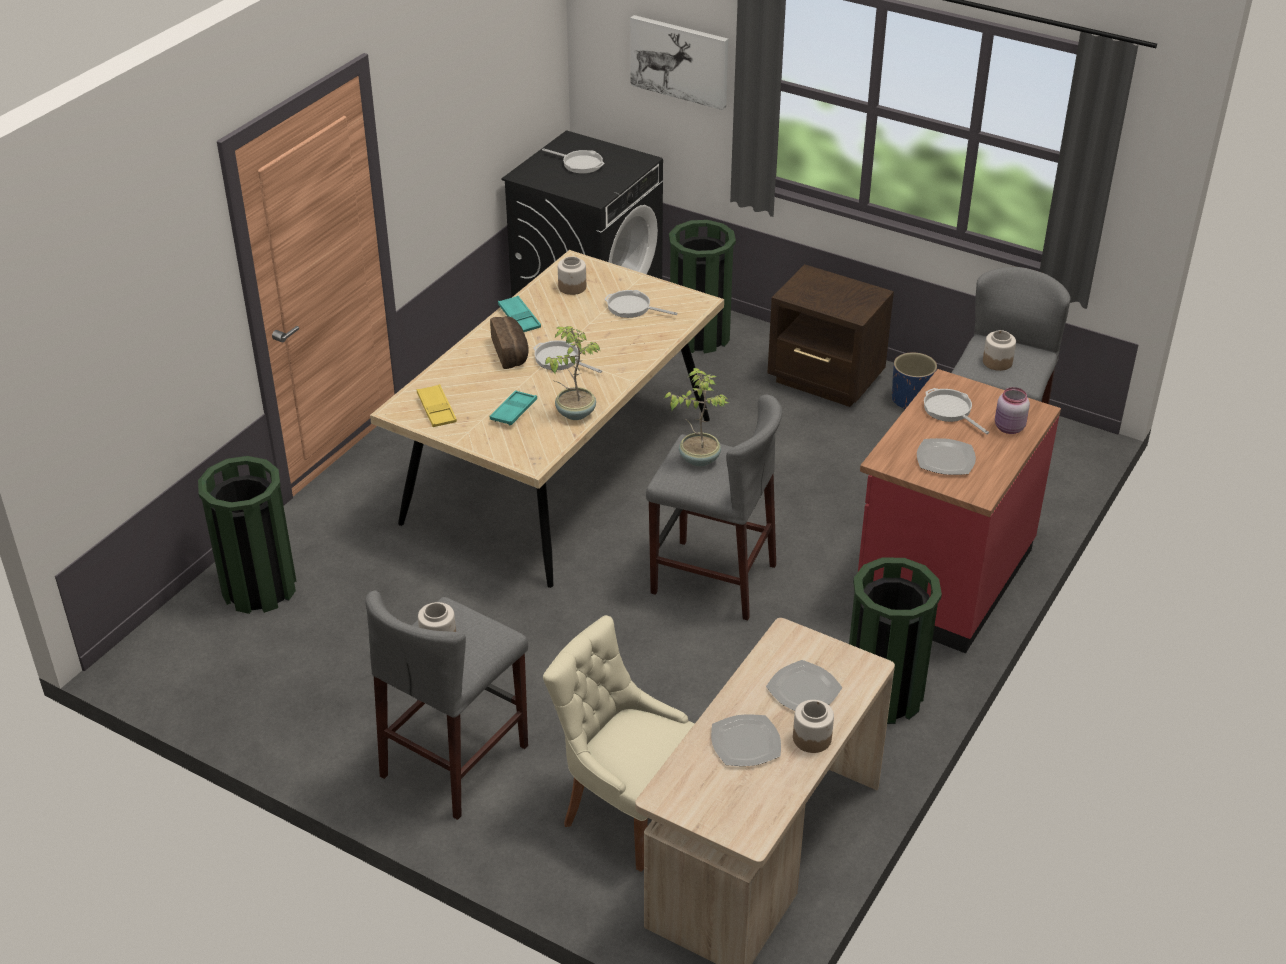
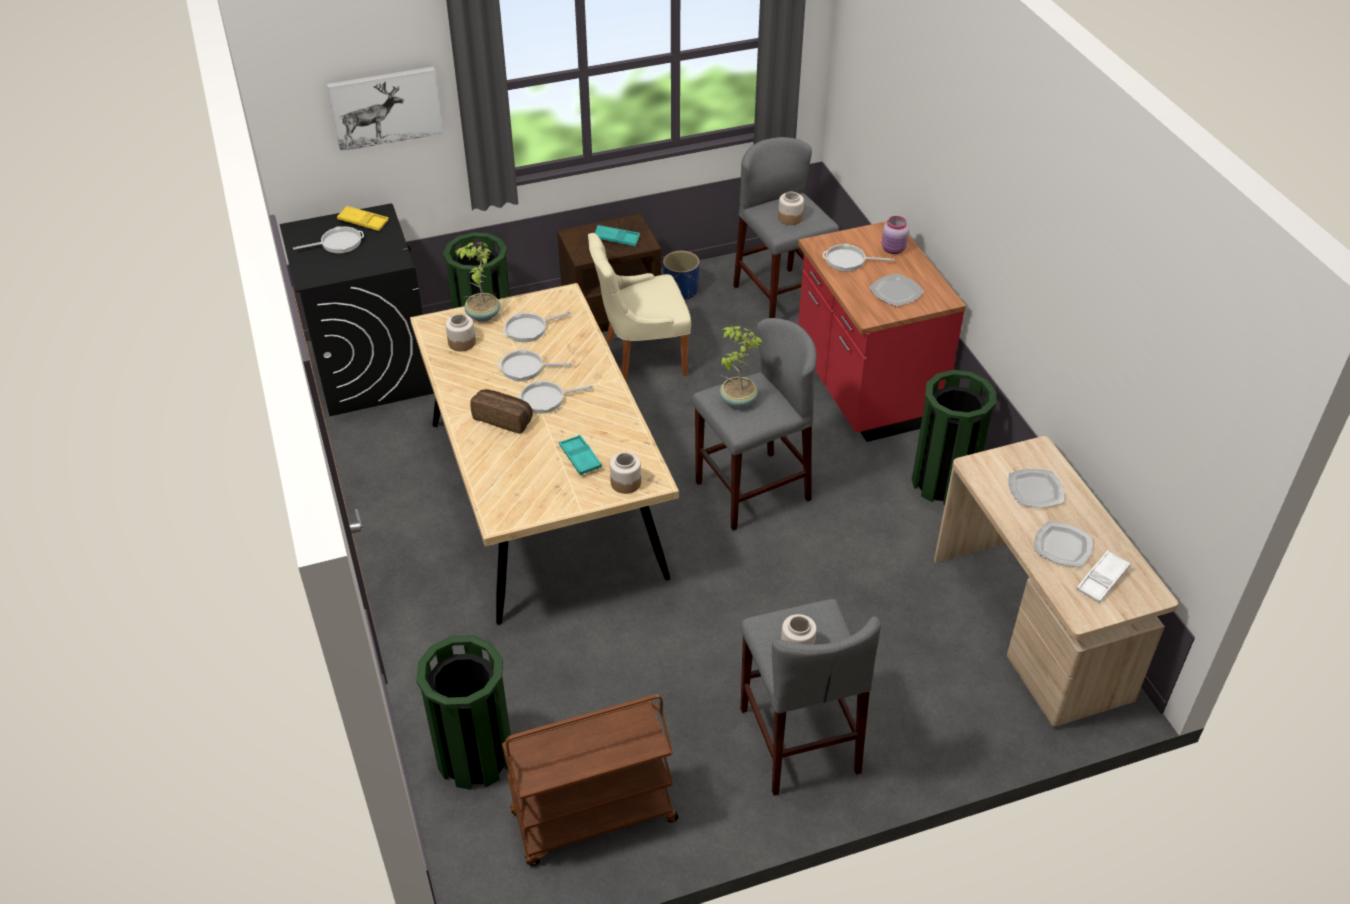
camera: 50 degrees left, 5 degrees up
yellow tray [417,384,457,427] -> yellow tray moved to [337,206,389,231]
turquoise tray [498,296,541,332] -> turquoise tray moved to [595,225,640,246]
beige chair [543,615,695,872] -> beige chair moved to [588,233,691,381]
potted plant [545,326,600,420] -> potted plant moved to [455,242,500,322]
jar [793,700,834,753] -> jar moved to [610,452,641,494]
none -> frying pan [497,349,573,381]
none -> brown cart [502,694,678,866]
none -> white tray [1076,551,1131,603]

